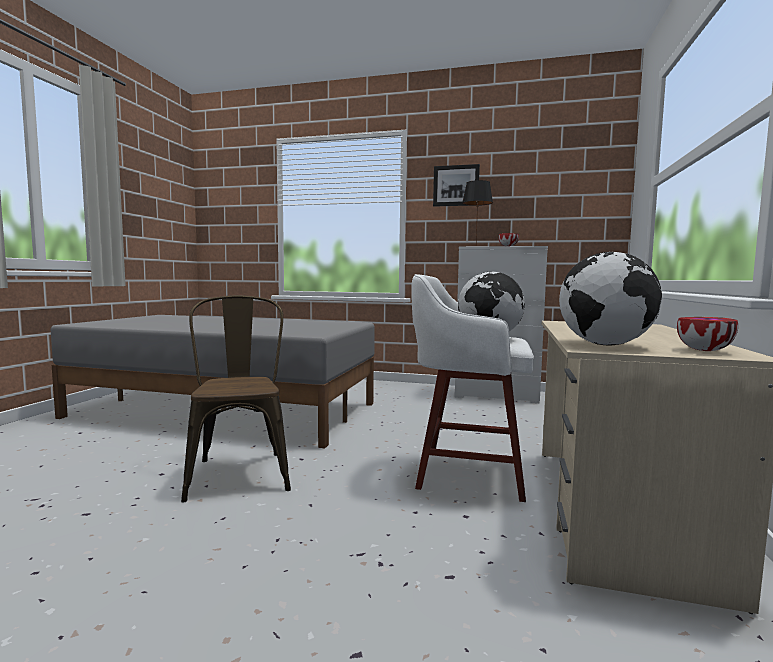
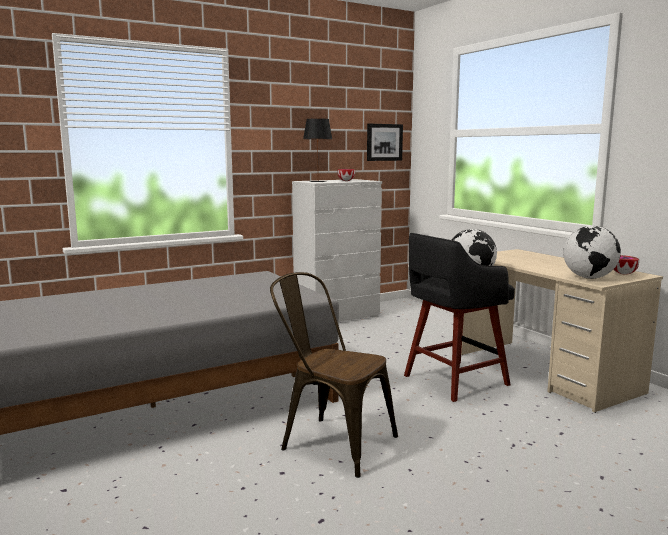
camera: 45 degrees left, 5 degrees up
white stool [411,274,534,502] -> black stool [404,233,515,402]
picture [433,164,480,207] -> picture moved to [367,124,403,161]

